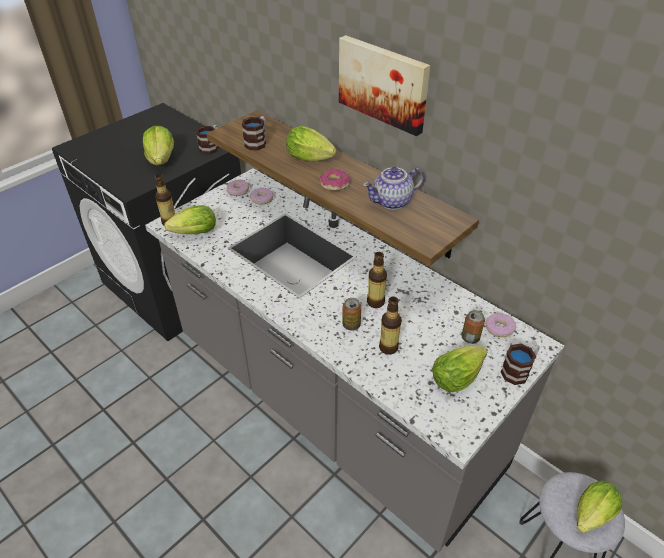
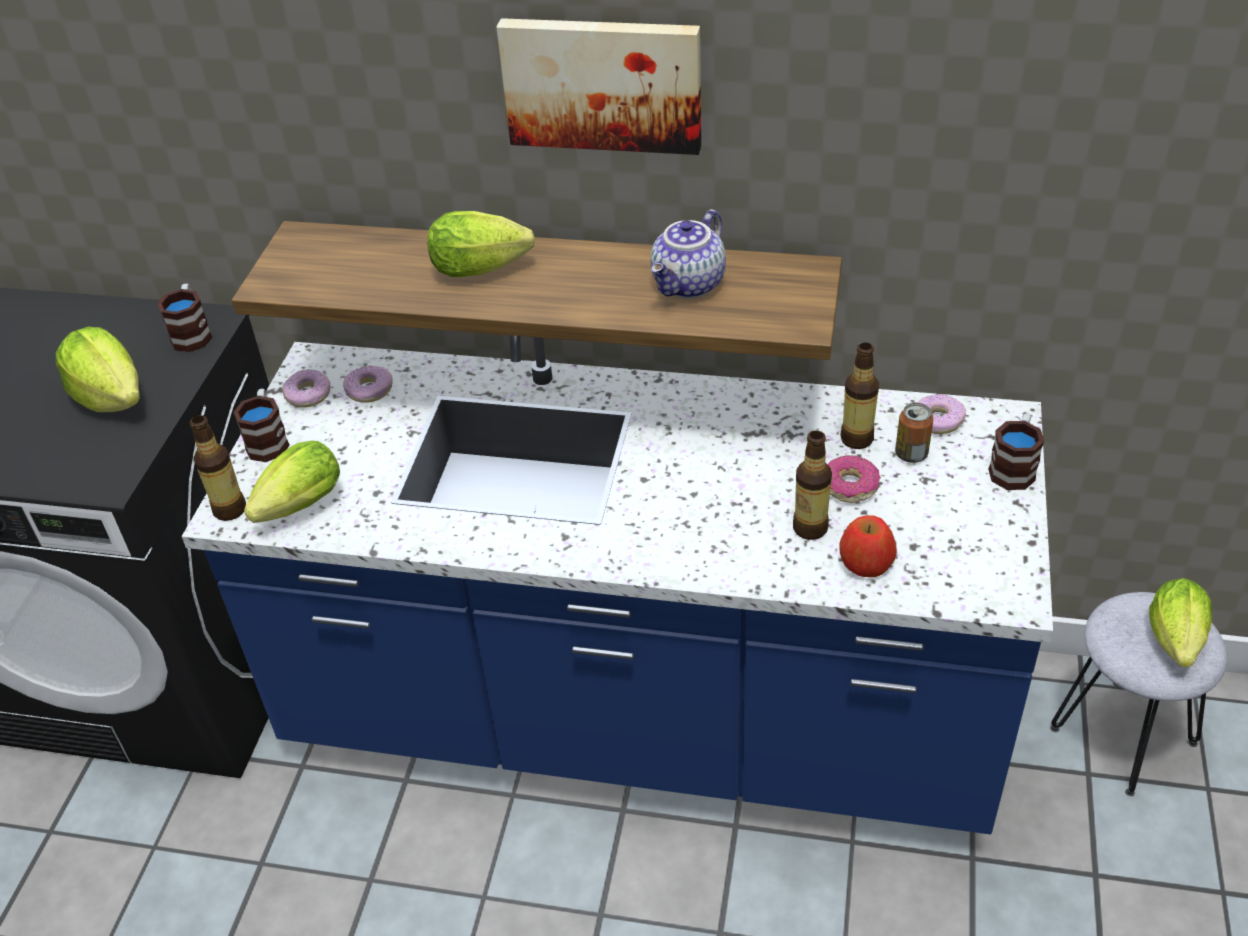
camera: 30 degrees left, 0 degrees up
grey counter [145,168,564,552] -> blue counter [181,335,1053,834]
mug [242,116,267,150] -> mug moved to [233,389,290,462]
donut [320,169,350,191] -> donut moved to [828,455,881,503]
can [342,298,361,330] -> none
bottle [367,252,387,308] -> bottle moved to [840,343,879,449]
lettuce [432,346,487,392] -> none
none -> apple [840,515,897,577]

